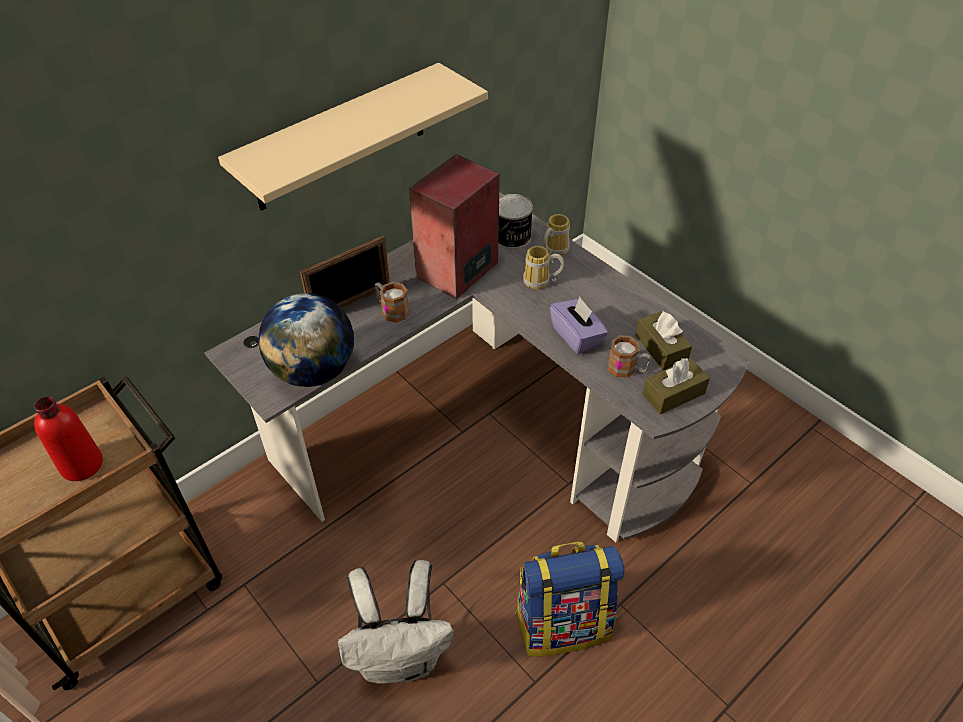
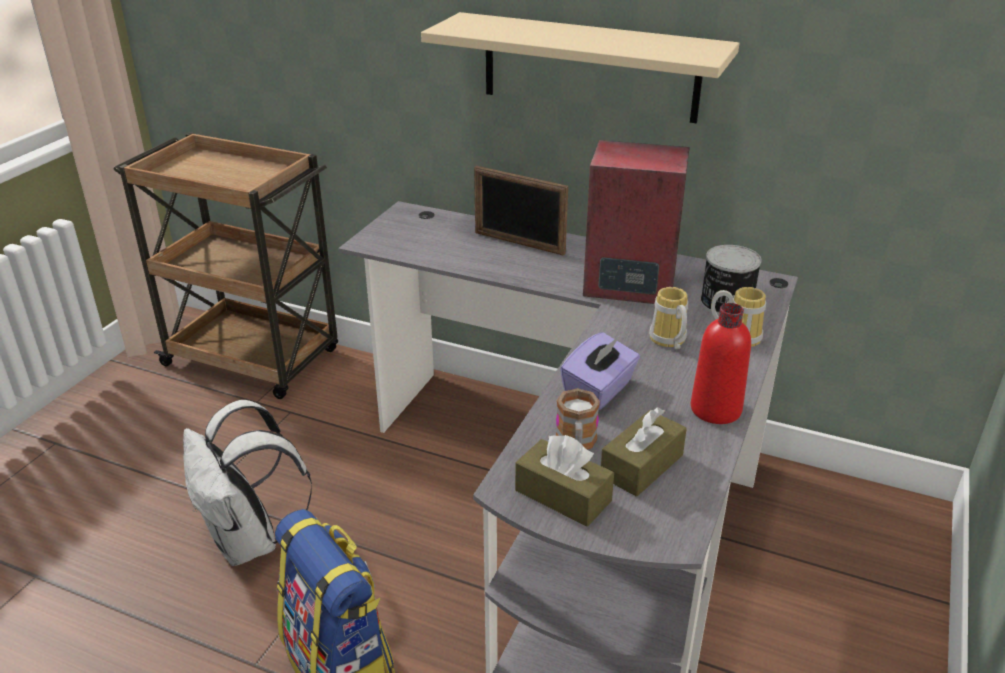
camera: 65 degrees right, 15 degrees down
red bottle [34,396,103,481] -> red bottle moved to [691,303,751,424]
globe [258,293,354,387] -> none
mug [374,282,409,323] -> none

